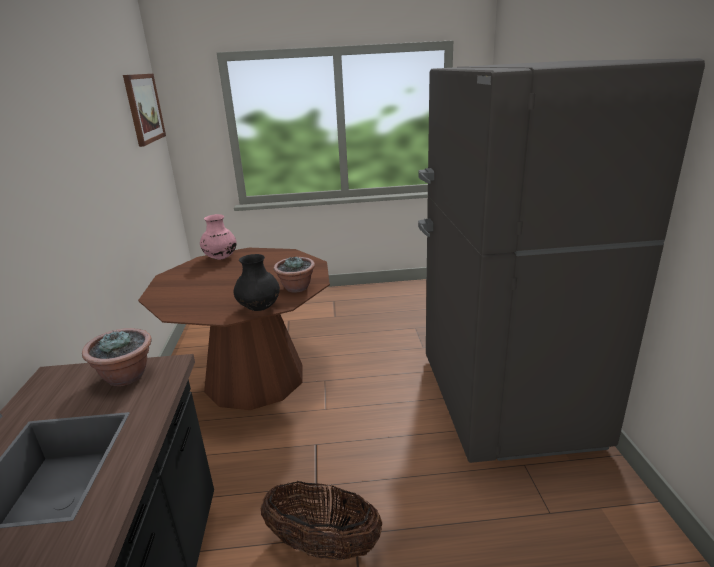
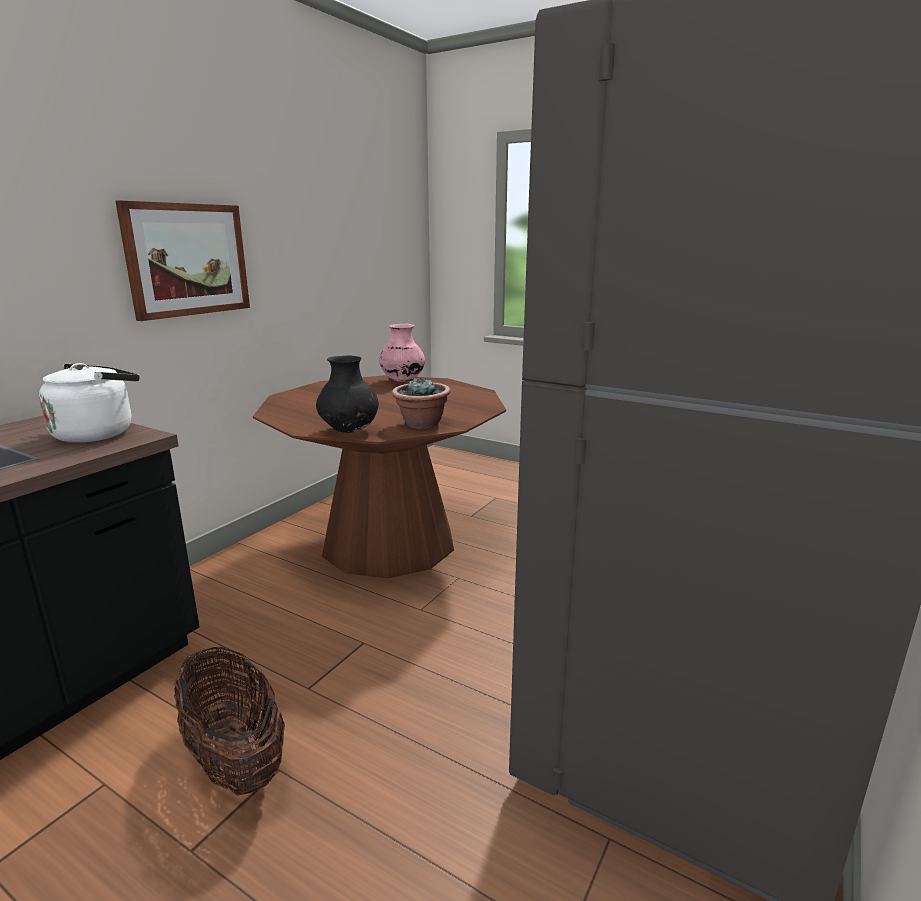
camera: 35 degrees right, 5 degrees down
potted plant [82,328,152,386] -> white kettle [39,363,140,443]
picture [123,74,166,147] -> picture moved to [115,200,250,321]

